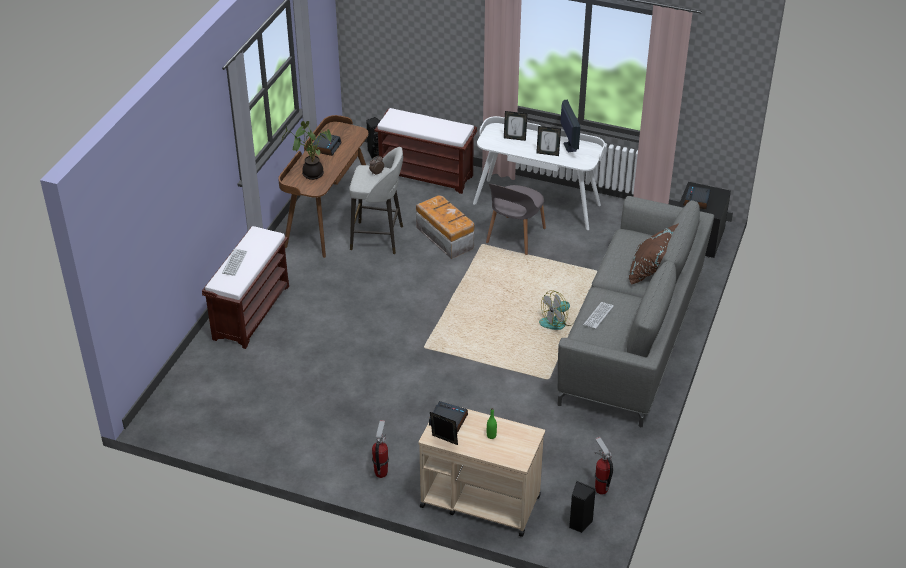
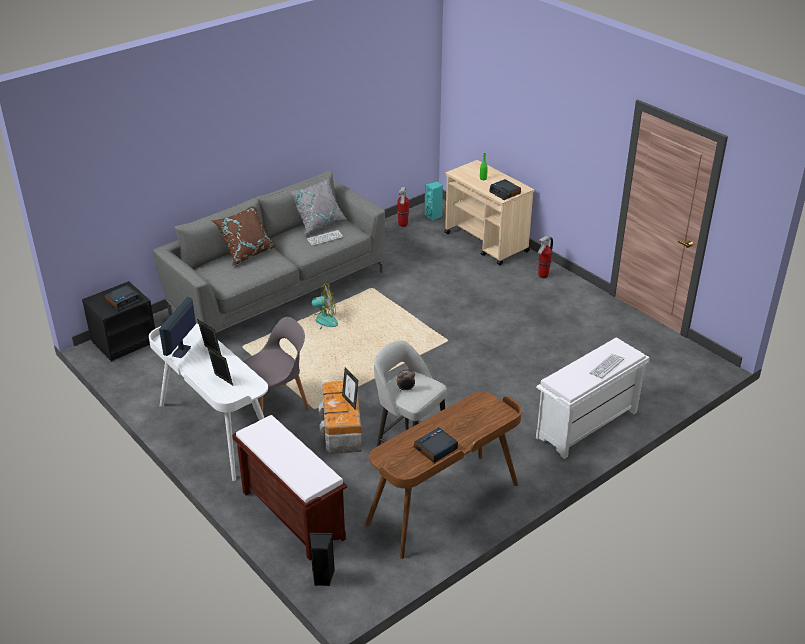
camera: 150 degrees left, 5 degrees down
brown bench [202,226,289,349] -> white bench [536,338,650,459]
potted plant [282,121,331,180] -> none
picture frame [430,412,458,445] -> picture frame moved to [342,367,358,410]
black speaker [569,481,596,533] -> turquoise speaker [425,181,443,220]
none -> grey pillow [291,178,348,235]

